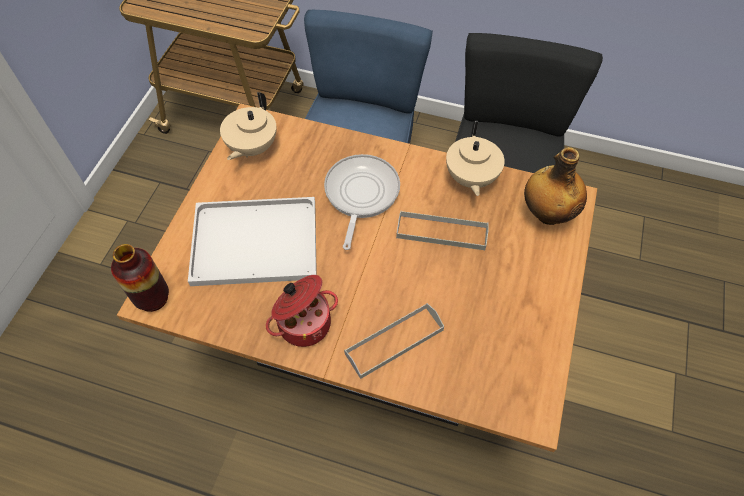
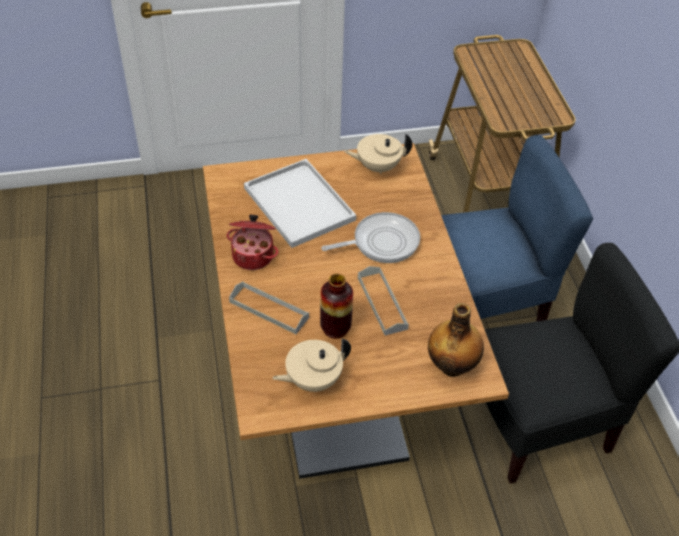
camera: 60 degrees right, 10 degrees down
vase [111,244,169,312] -> vase moved to [320,274,353,339]
beige teapot [446,121,505,196] -> beige teapot moved to [272,339,351,392]

